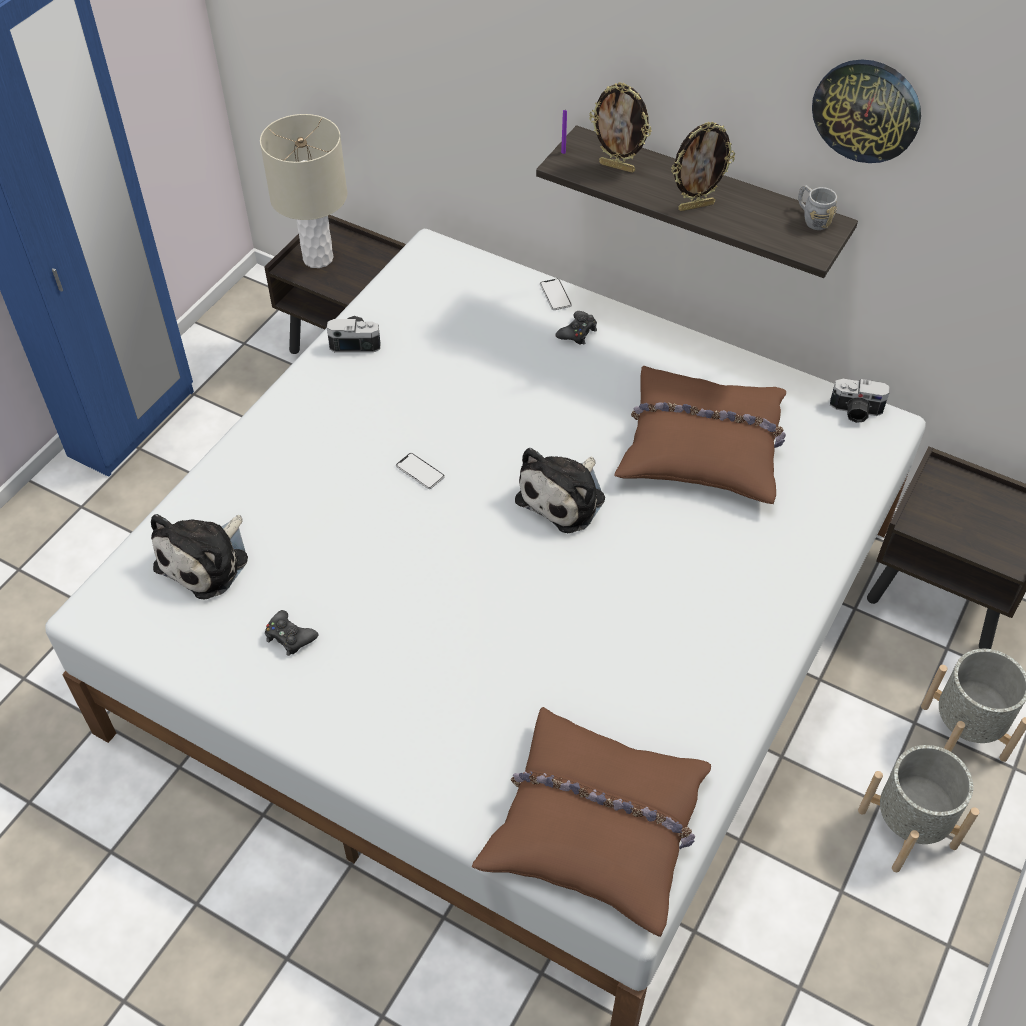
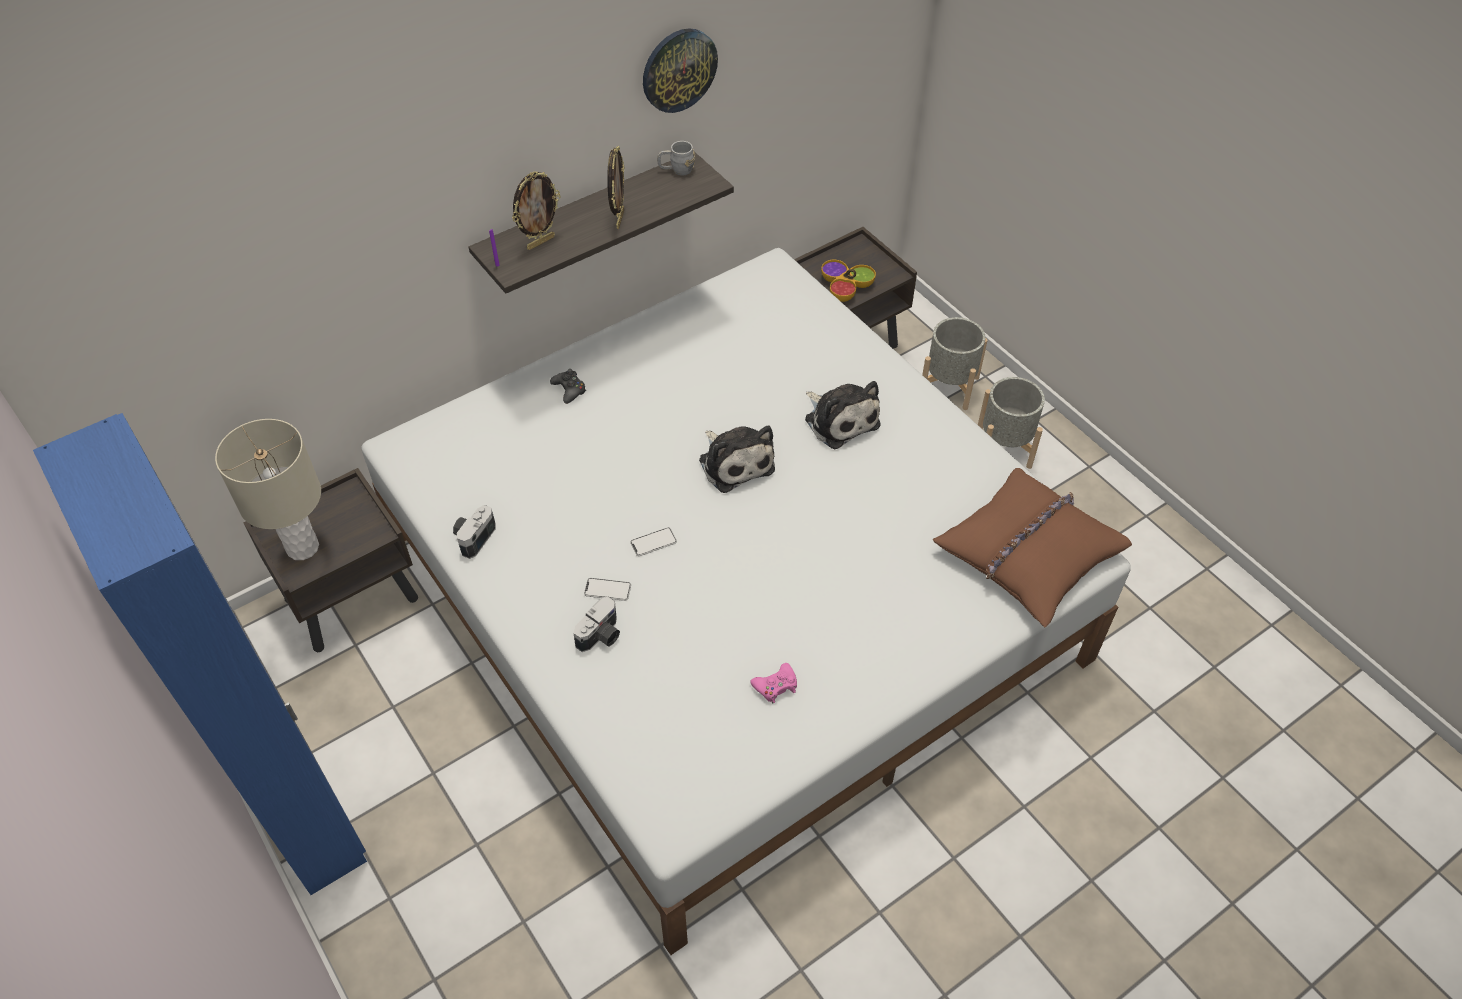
camera: 65 degrees left, 0 degrees up
plush toy [151,514,248,600] -> plush toy moved to [805,381,881,449]
black game controller [265,610,318,656] -> pink game controller [750,663,797,703]
phone [540,279,572,310] -> phone moved to [584,578,631,601]
brown pillow [614,366,786,504] -> none
camera [830,379,890,423] -> camera moved to [574,597,620,652]
none -> bowl [821,260,876,302]

